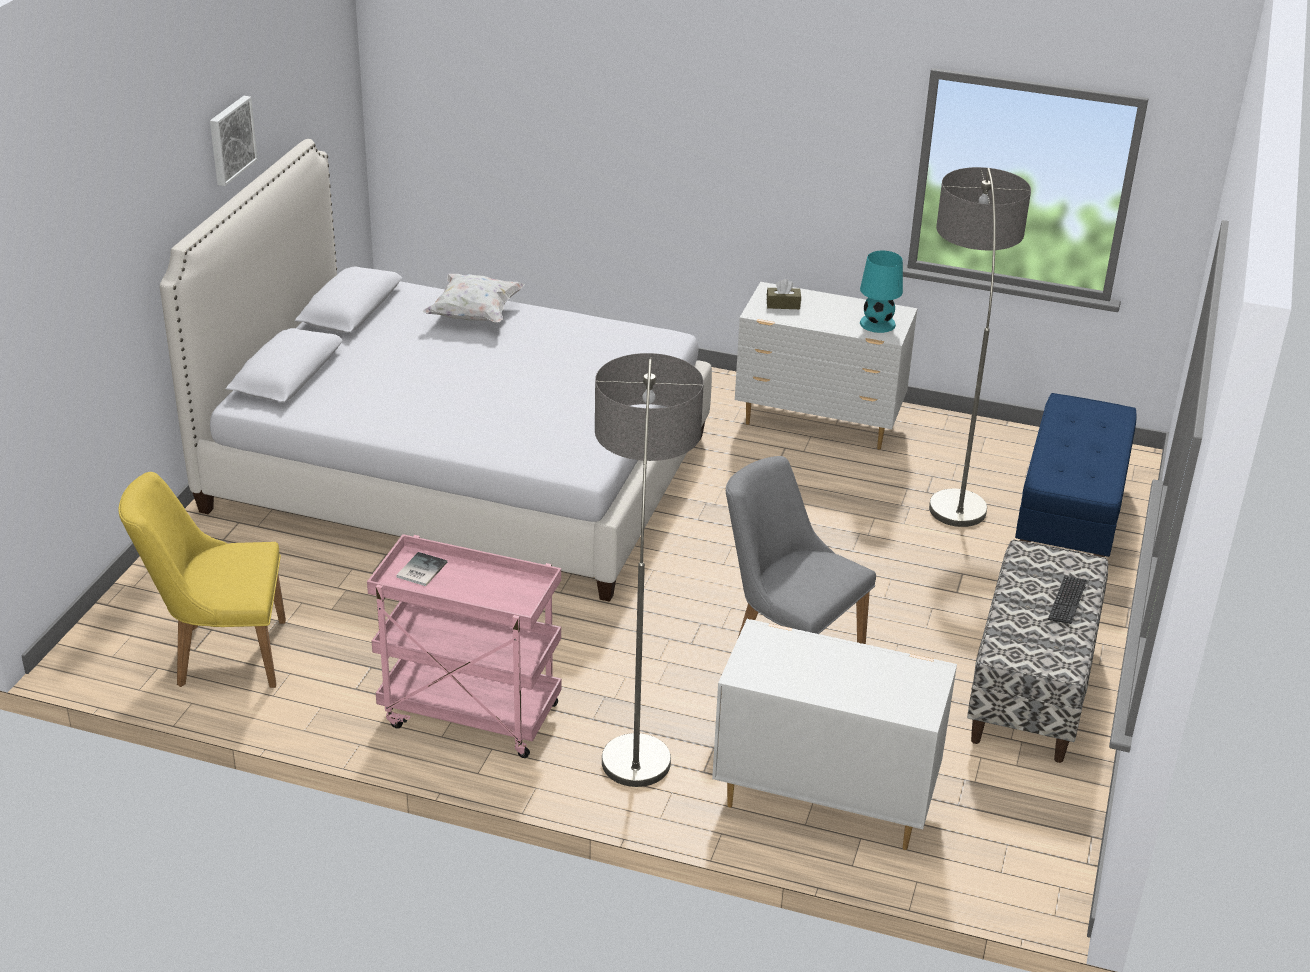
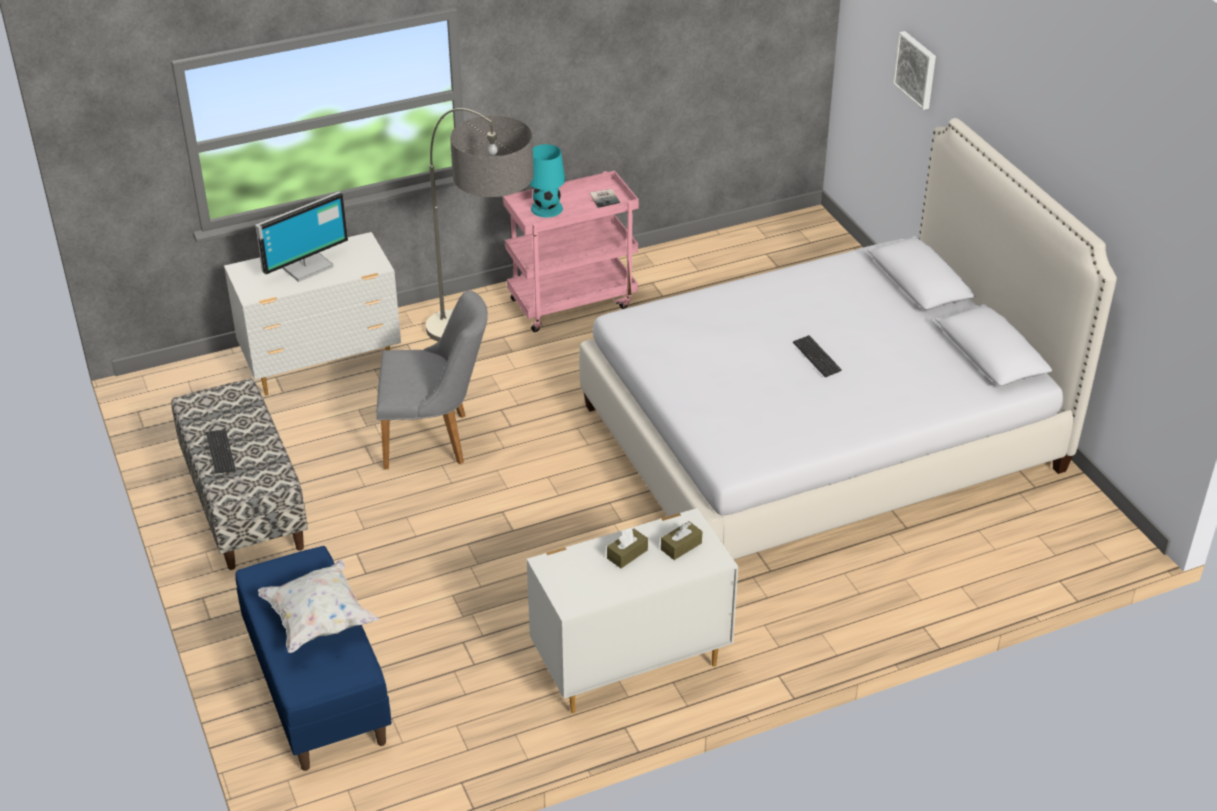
camera: 140 degrees right, 5 degrees up
yellow chair [118,472,286,688] -> none
picture [210,96,258,186] -> picture moved to [893,31,936,110]
white pillow [422,274,525,323] -> white pillow moved to [258,560,379,653]
turquoise table lamp [860,251,903,333] -> turquoise table lamp moved to [529,144,565,217]
floor lamp [929,167,1031,527] -> none
none -> monitor [255,192,348,282]
none -> brown tissue box [607,528,648,568]
none -> keyboard [793,335,842,377]

